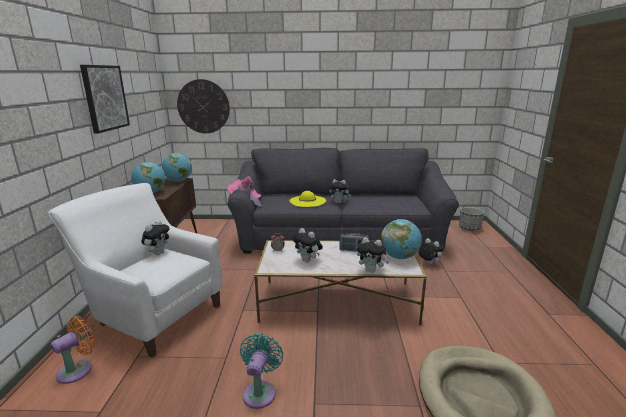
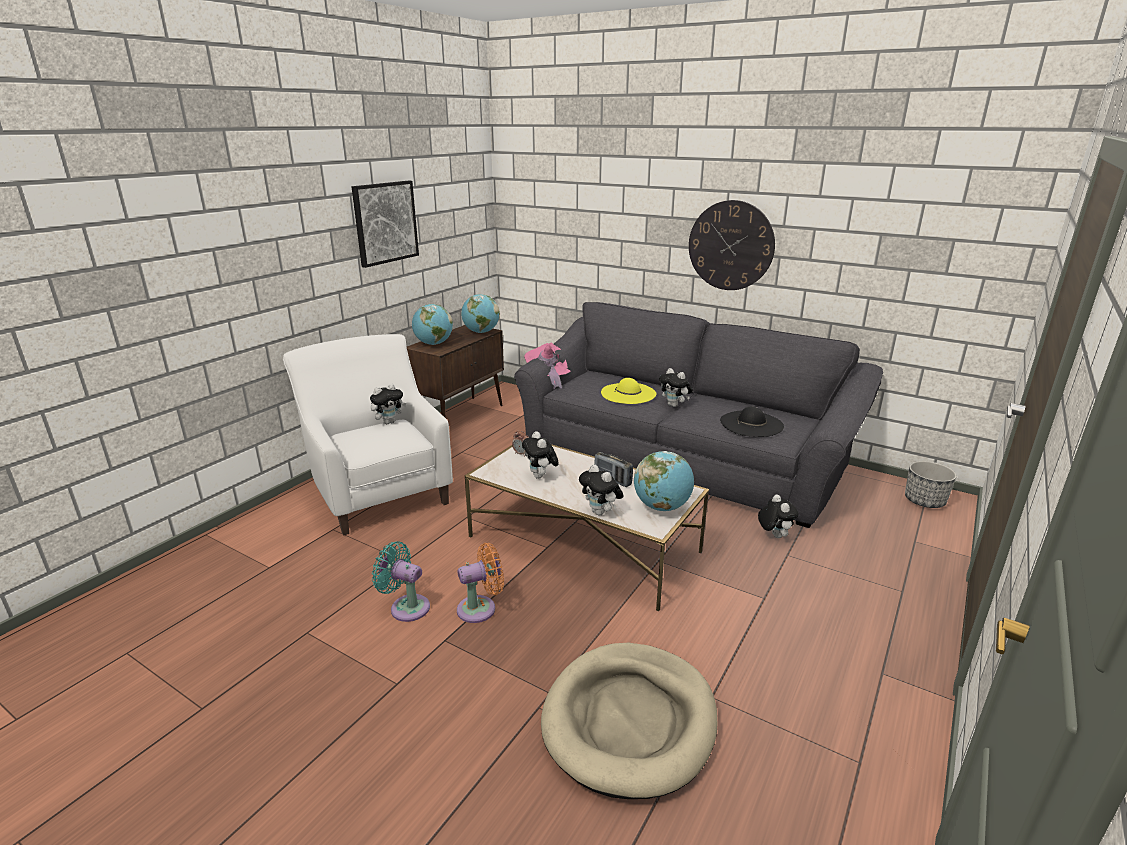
camera: 30 degrees right, 5 degrees up
orange fan [51,316,96,384] -> orange fan moved to [457,543,504,623]
wall clock [177,79,230,133] -> wall clock moved to [689,200,775,290]
turquoise fan [240,333,283,409] -> turquoise fan turned 105 degrees counterclockwise [372,541,430,622]
none -> black hat [720,407,784,437]

